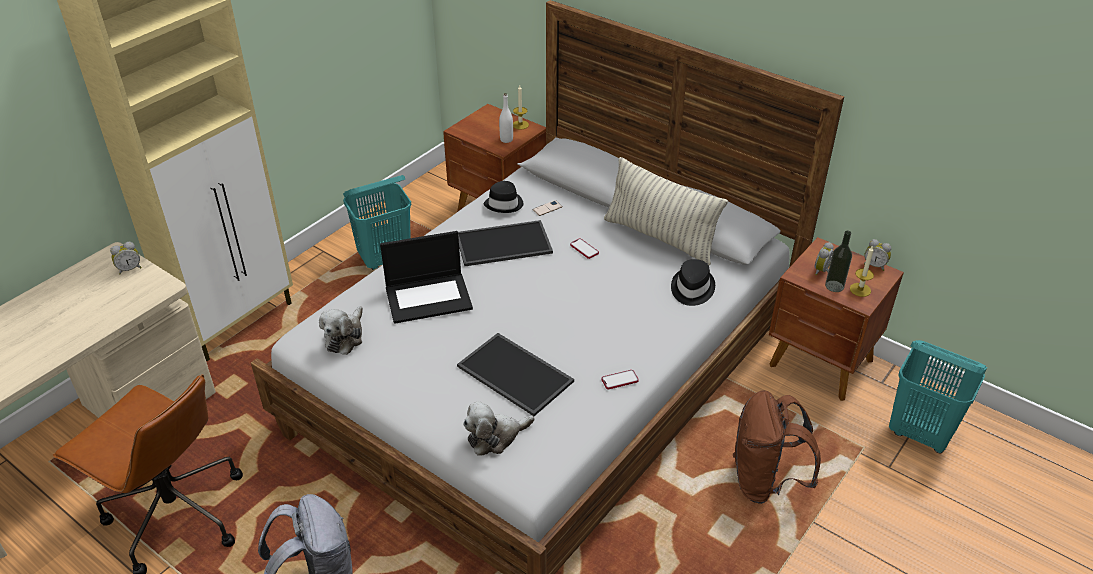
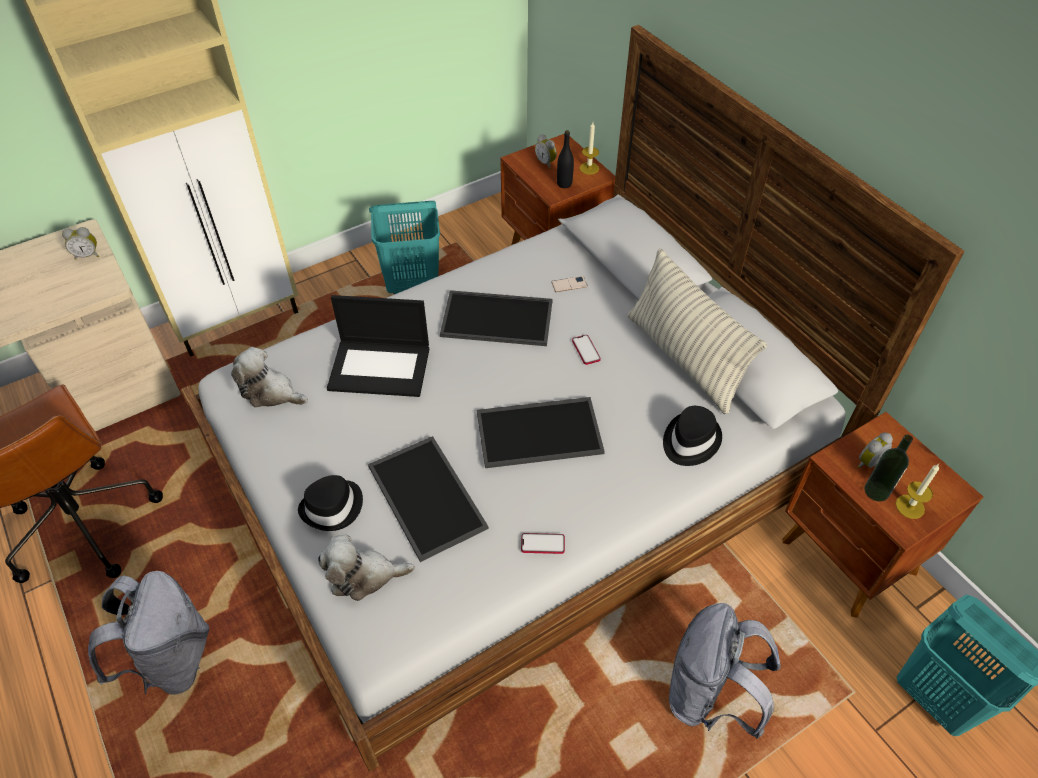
camera: 20 degrees right, 10 degrees up
plush toy [319,306,363,355] -> plush toy turned 75 degrees clockwise [231,347,308,408]
black hat [484,181,524,213] -> black hat moved to [298,475,363,531]
white bottle [499,93,513,143] -> black bottle [557,130,574,188]
brown backpack [733,390,821,504] -> grey backpack [669,603,781,739]
alarm clock [864,239,891,271] -> alarm clock moved to [535,134,557,169]
none -> tray [477,397,605,468]

